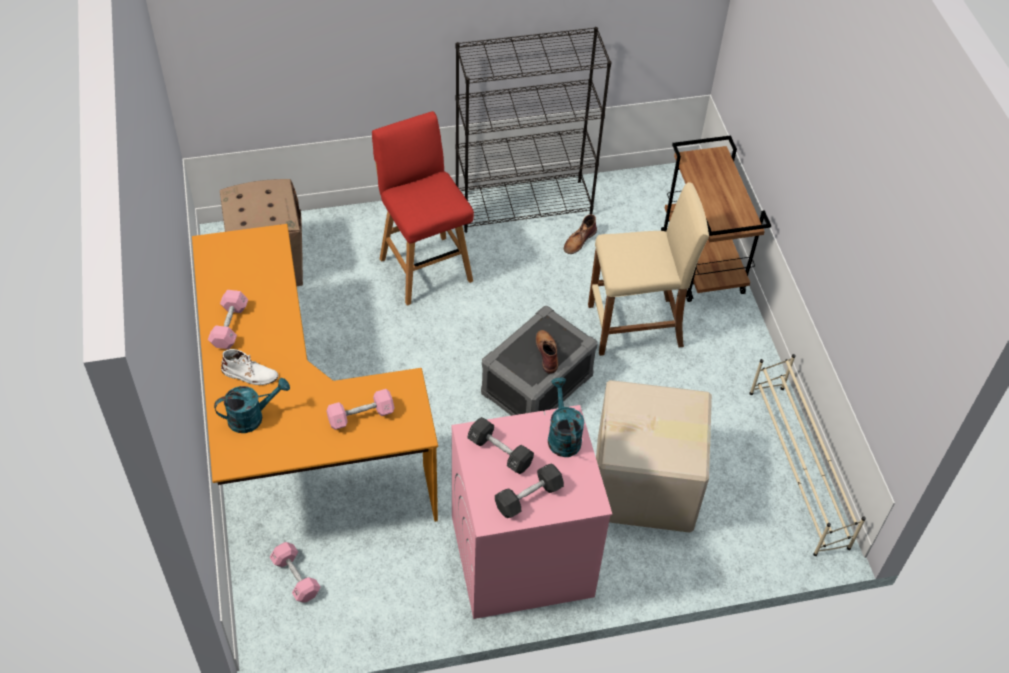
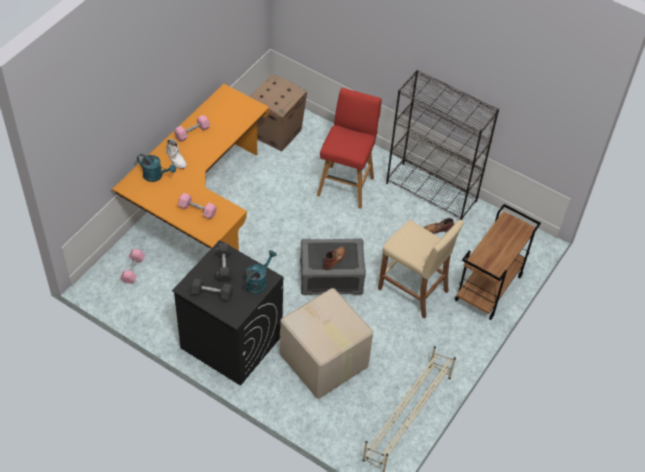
camera: 45 degrees right, 0 degrees up
pink washing machine [452,405,612,619] -> black washing machine [172,240,283,386]

